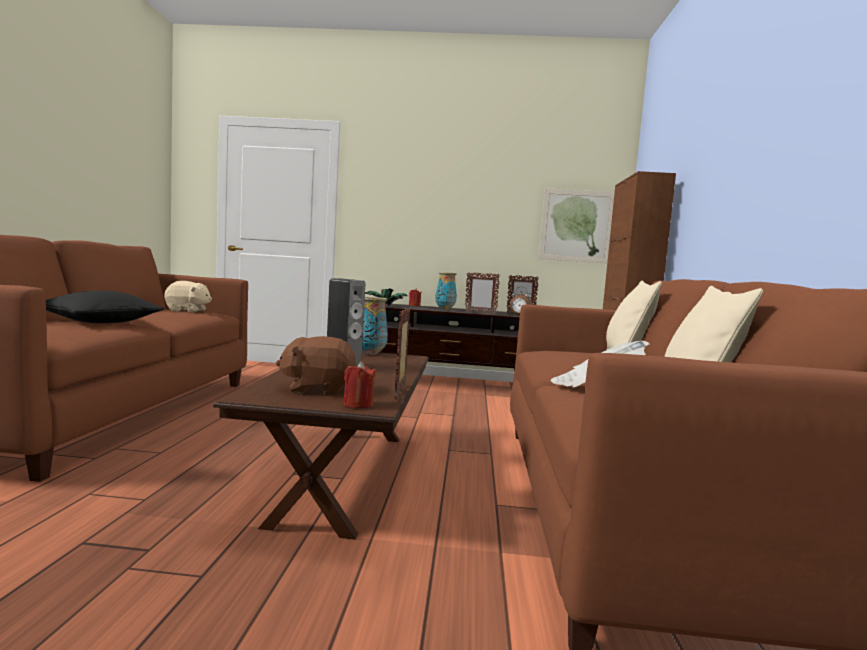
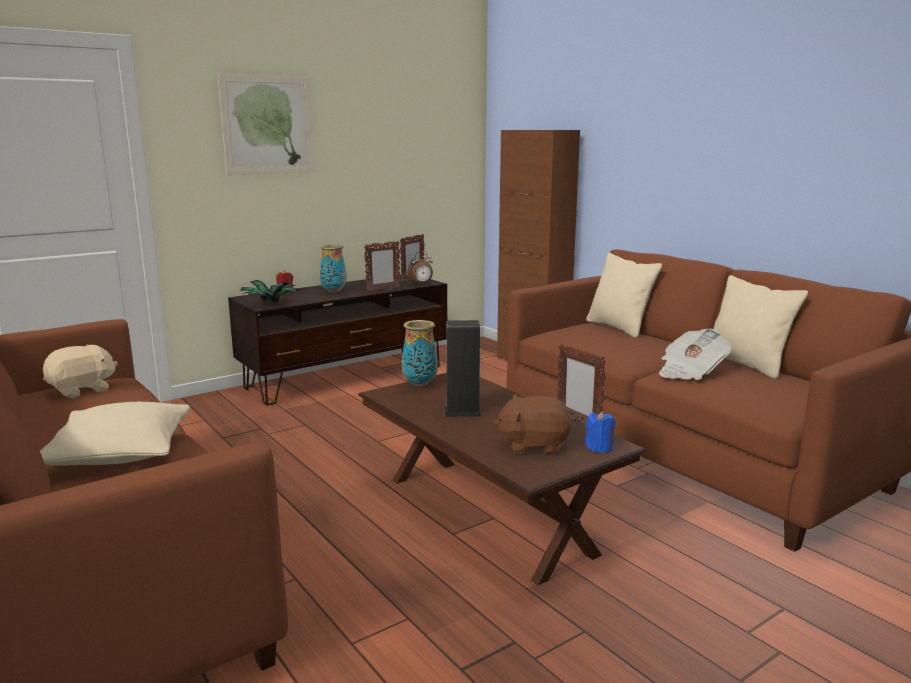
camera: 40 degrees left, 10 degrees up
black pillow [46,291,164,323] -> beige pillow [40,402,191,466]
brown plush toy [276,336,356,395] -> brown plush toy turned 45 degrees clockwise [493,395,571,454]
red candle [343,361,376,408] -> blue candle [585,411,616,453]
picture [539,188,615,263] -> picture moved to [218,74,315,175]

